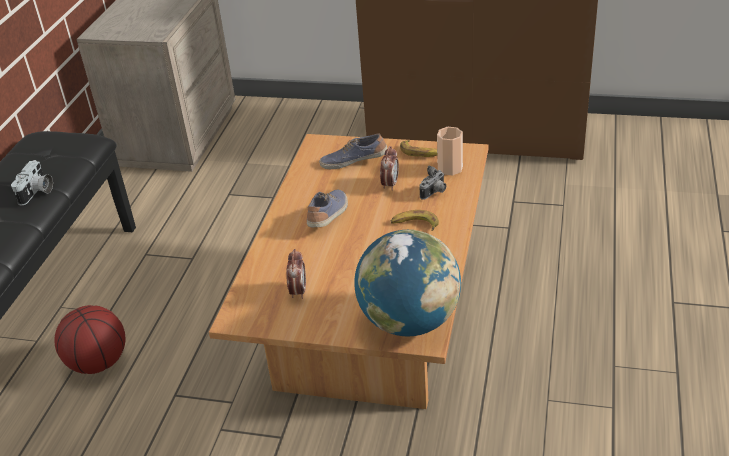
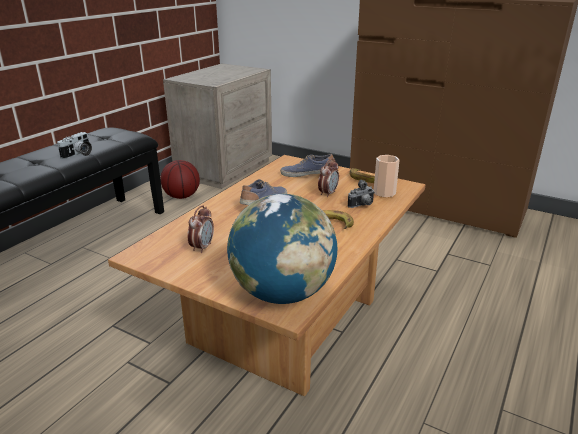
camera: 15 degrees right, 10 degrees down
basketball [54,305,125,374] -> basketball moved to [160,160,200,199]

